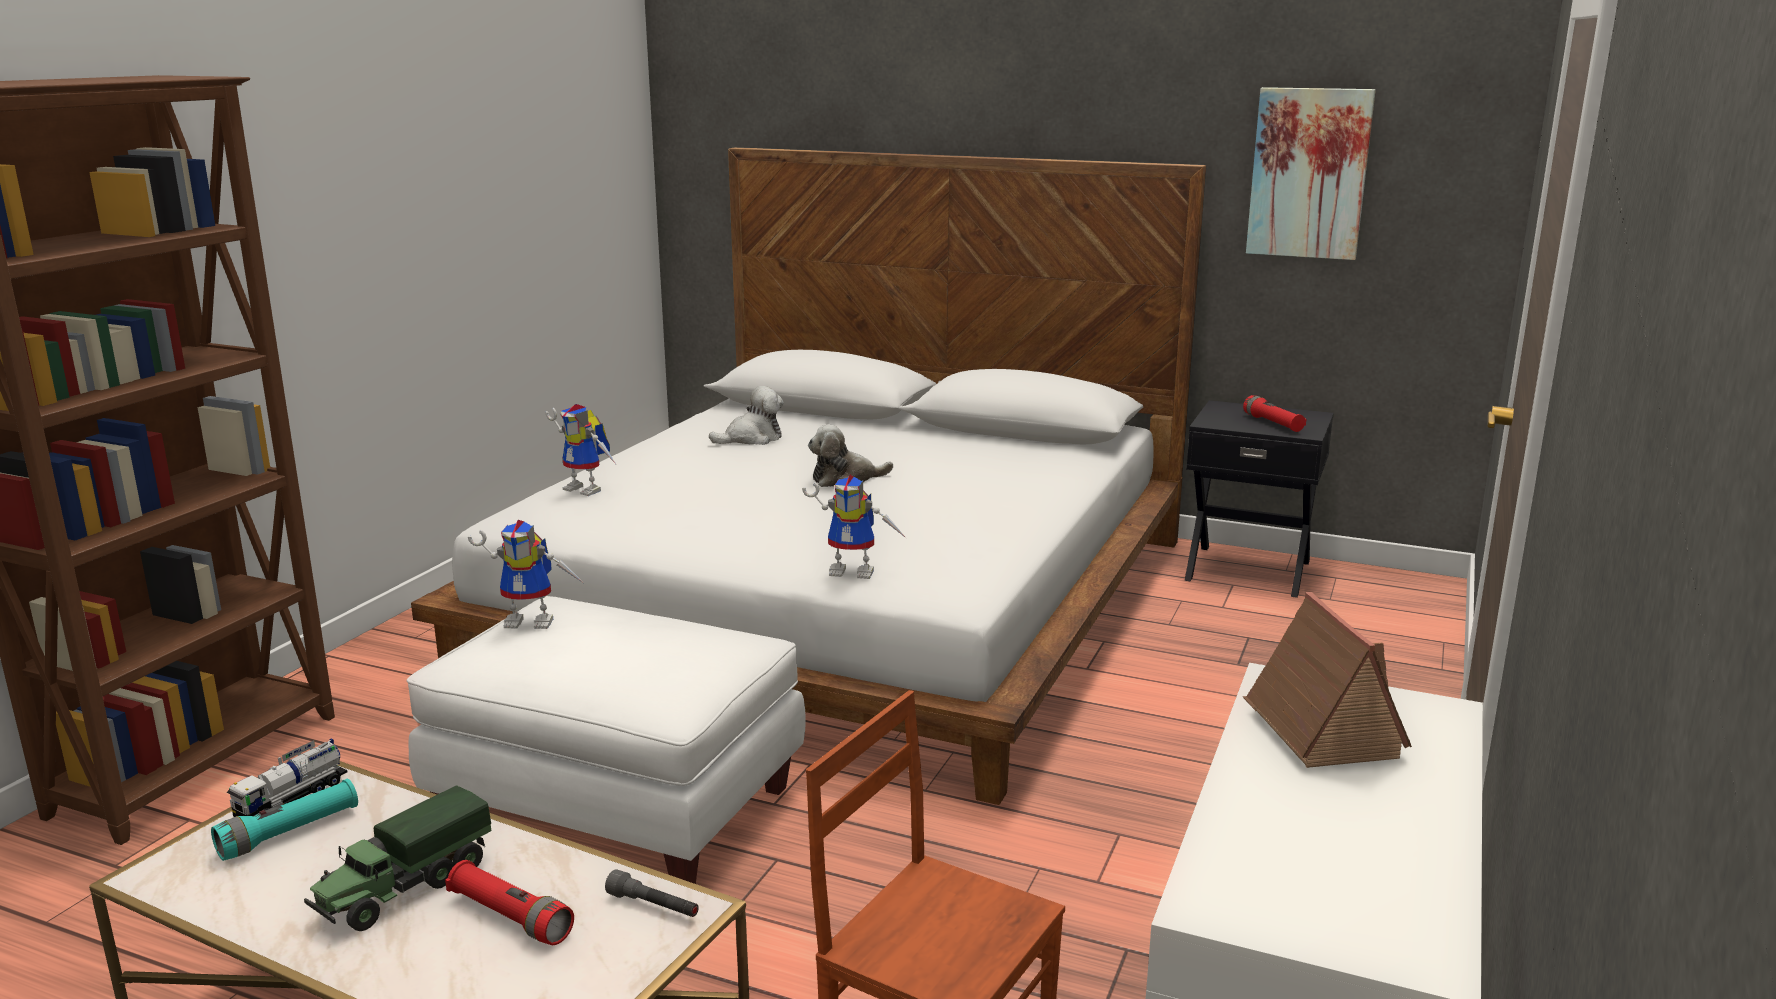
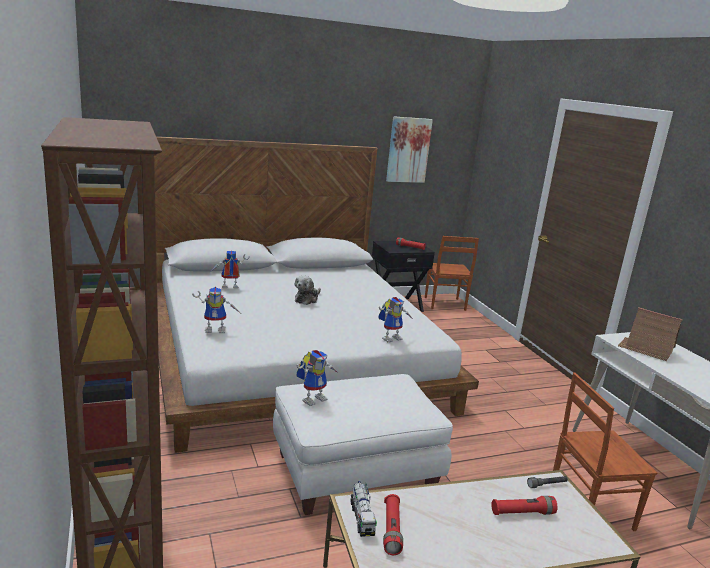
camera: 45 degrees left, 0 degrees up
turquoise flashlight [211,779,358,861] -> red flashlight [383,494,403,555]
toy truck [304,785,491,931] -> none
plush toy [709,386,784,445] -> toy robot [210,250,250,288]
none -> brown chair [425,236,479,311]

